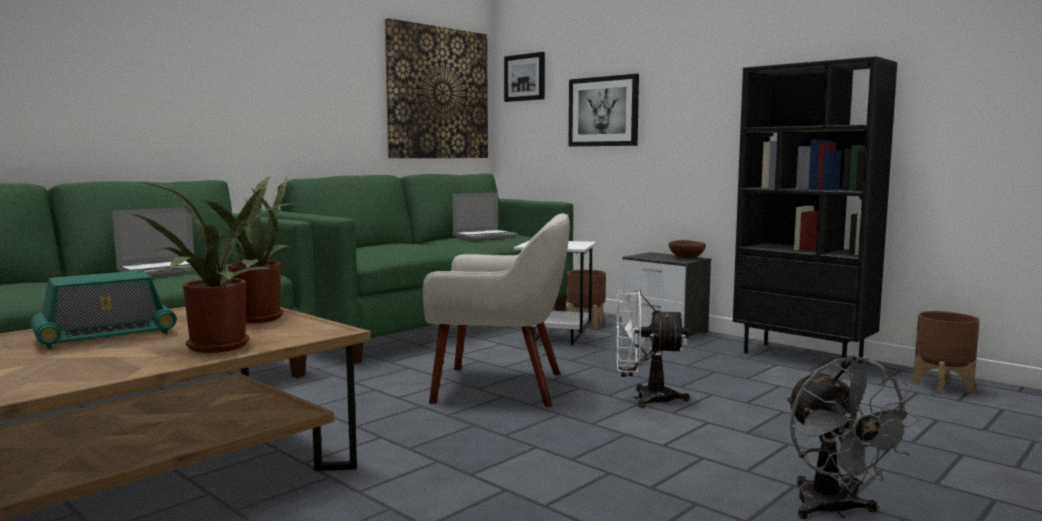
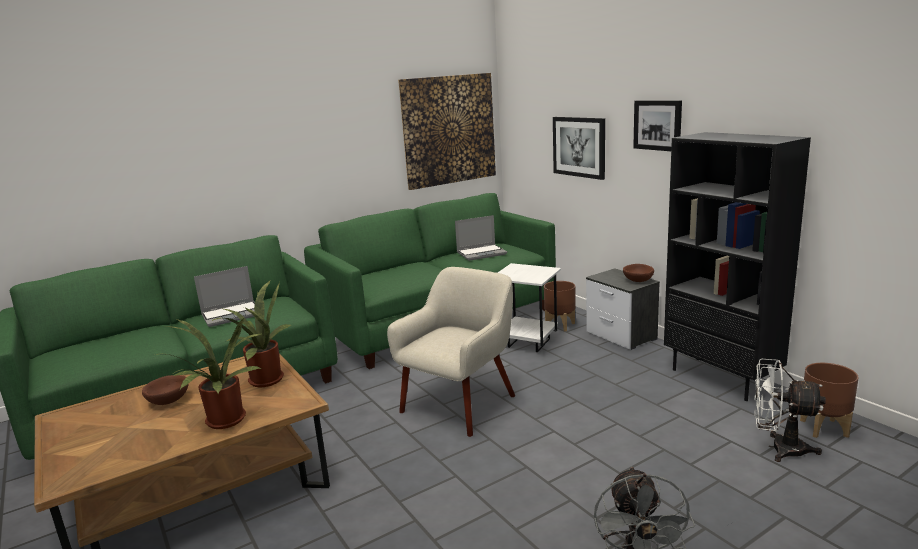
camera: 15 degrees right, 10 degrees up
radio [31,270,177,349] -> brown bowl [142,375,189,405]
beige armchair [423,213,570,407] -> beige armchair turned 75 degrees counterclockwise [387,267,515,437]
picture [504,52,545,102] -> picture moved to [633,100,682,151]
white fan [616,289,690,408] -> white fan moved to [754,359,826,462]

